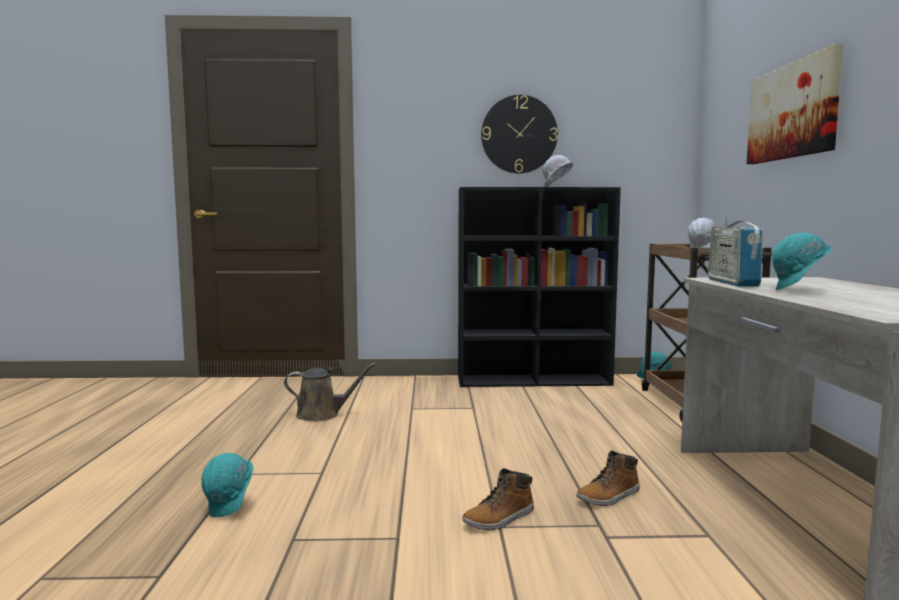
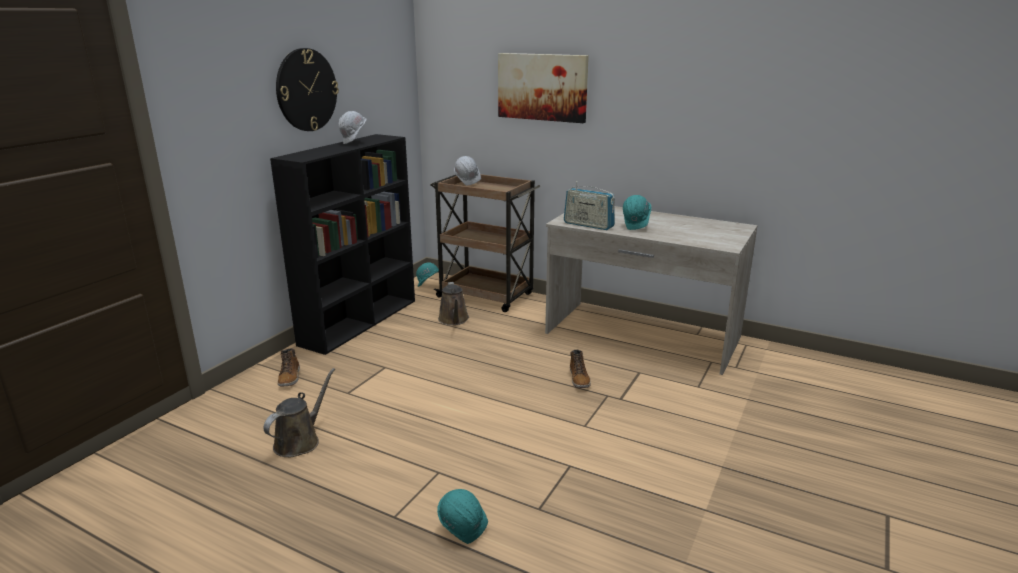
camera: 60 degrees left, 15 degrees up
boot [462,468,534,530] -> boot moved to [278,348,300,386]
none -> brown watering can [438,282,469,325]

